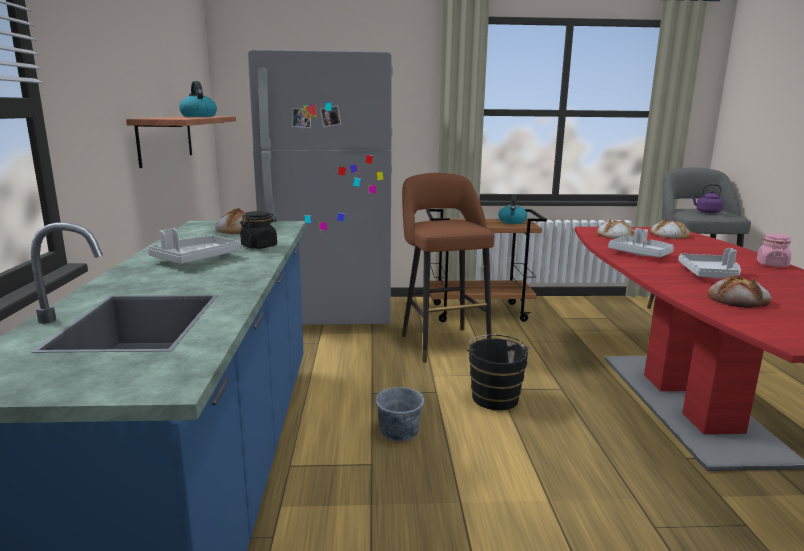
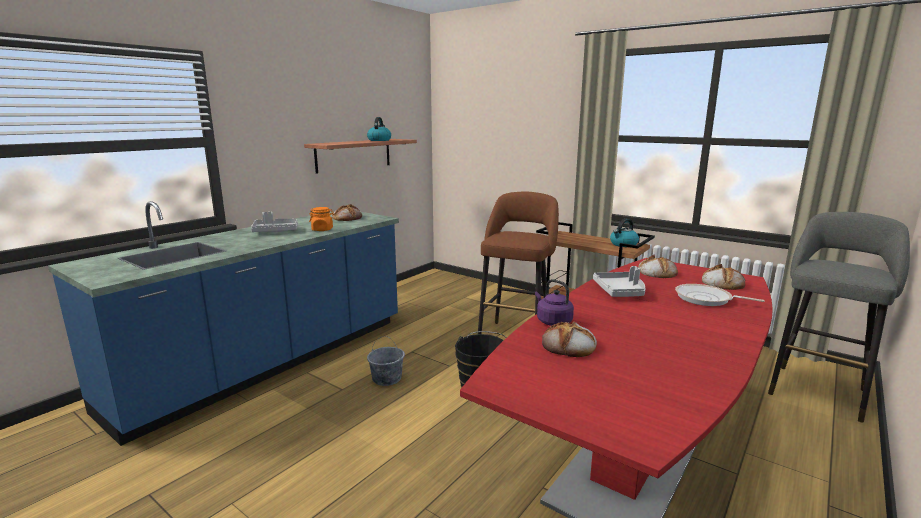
camera: 40 degrees right, 0 degrees up
black jar [240,211,277,249] -> orange jar [309,207,334,231]
grey fridge [248,49,393,325] -> none
grey tray [678,248,741,279] -> none
purple kettle [691,184,723,214] -> purple kettle moved to [535,279,574,326]
pink jar [757,234,791,267] -> none
none -> frying pan [675,284,765,306]

